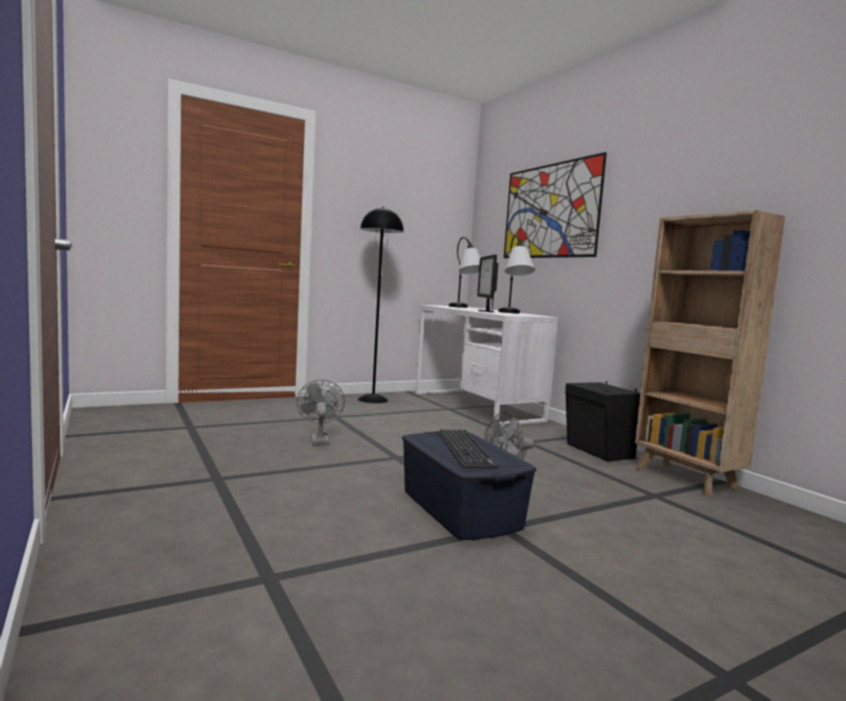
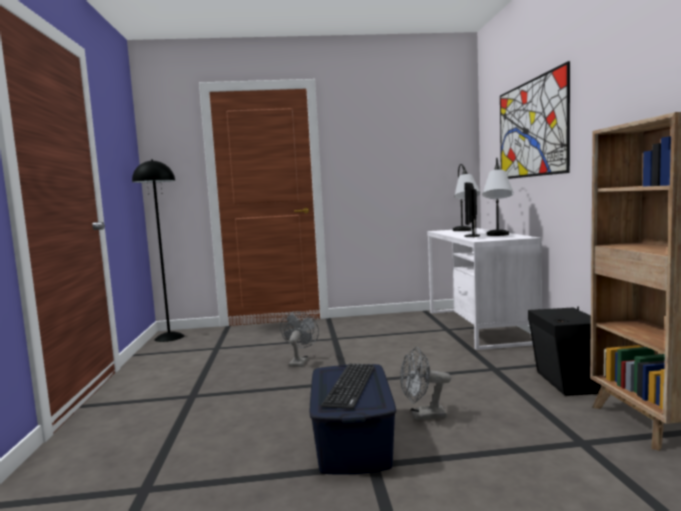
camera: 25 degrees right, 0 degrees up
black floor lamp [358,207,404,403] -> black floor lamp moved to [132,160,185,342]

